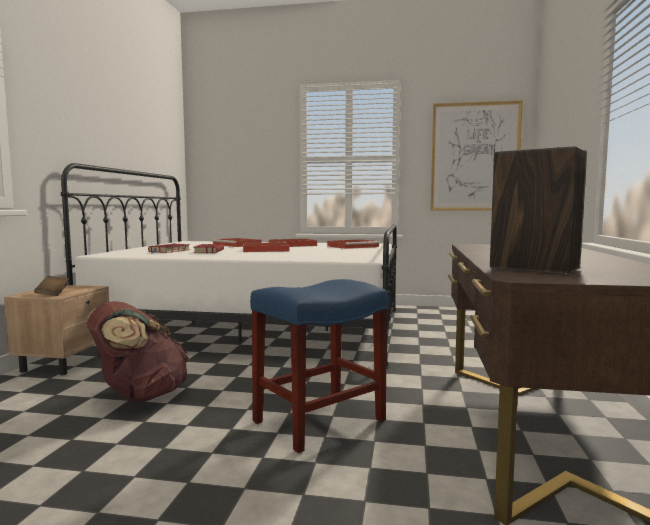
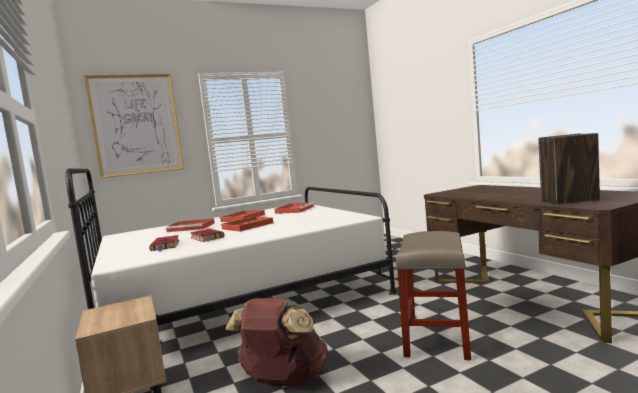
camera: 35 degrees left, 0 degrees up
brown book [34,276,69,296] -> none
blue stool [250,279,389,453] -> beige stool [395,231,471,360]
picture [431,100,523,211] -> picture moved to [84,74,184,178]

